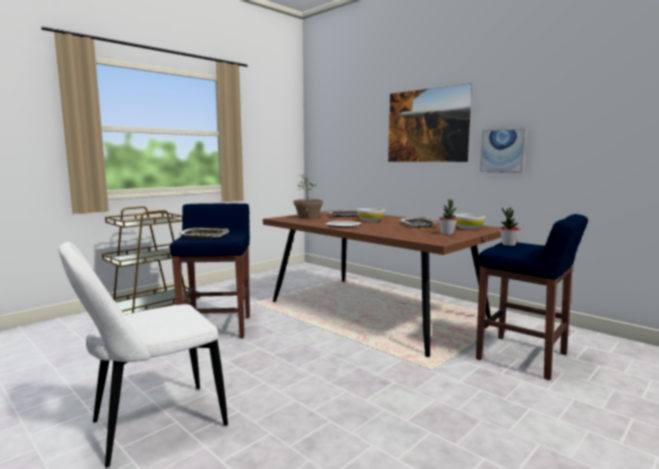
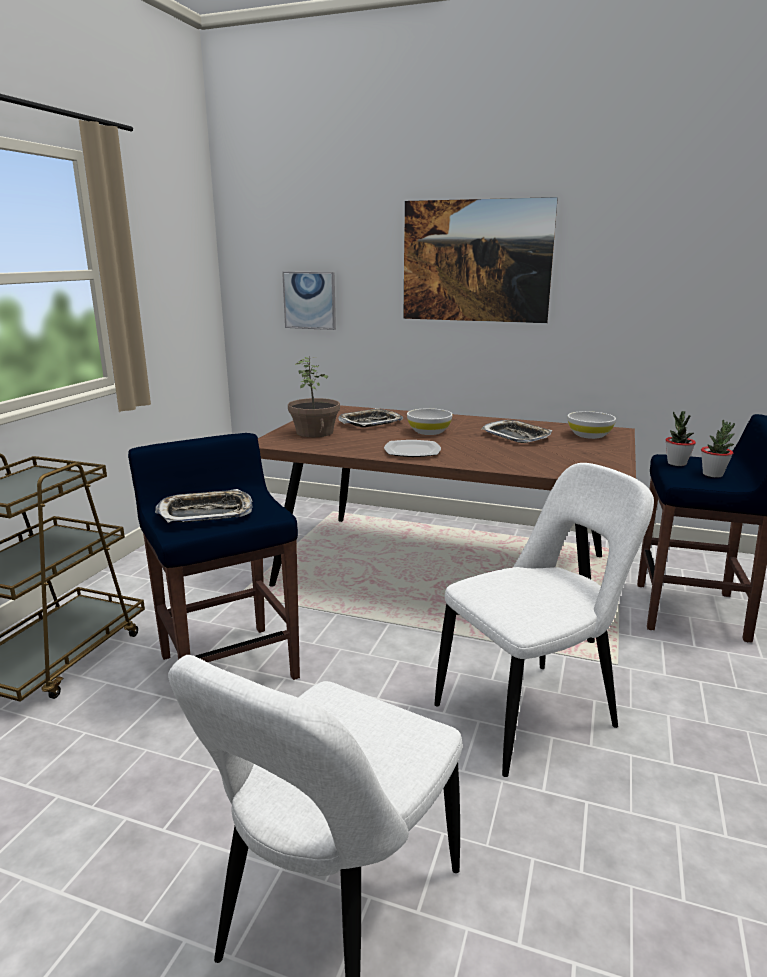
camera: 25 degrees left, 10 degrees up
potted plant [439,199,457,235] -> potted plant moved to [701,420,735,477]
picture [480,128,526,173] -> picture moved to [282,272,336,330]
none -> white chair [434,463,654,777]

